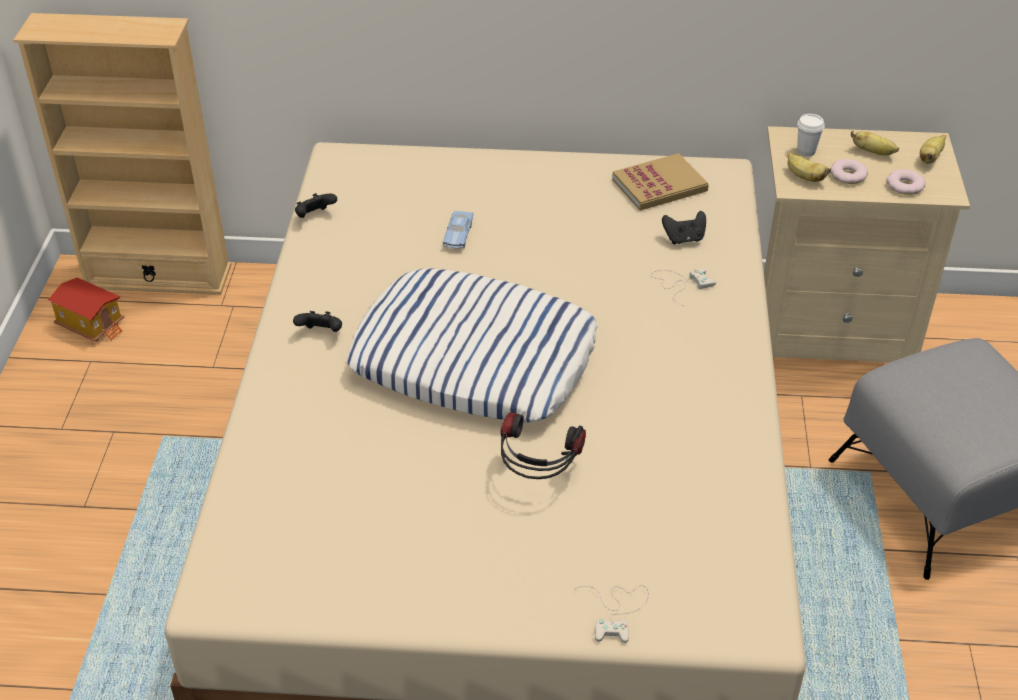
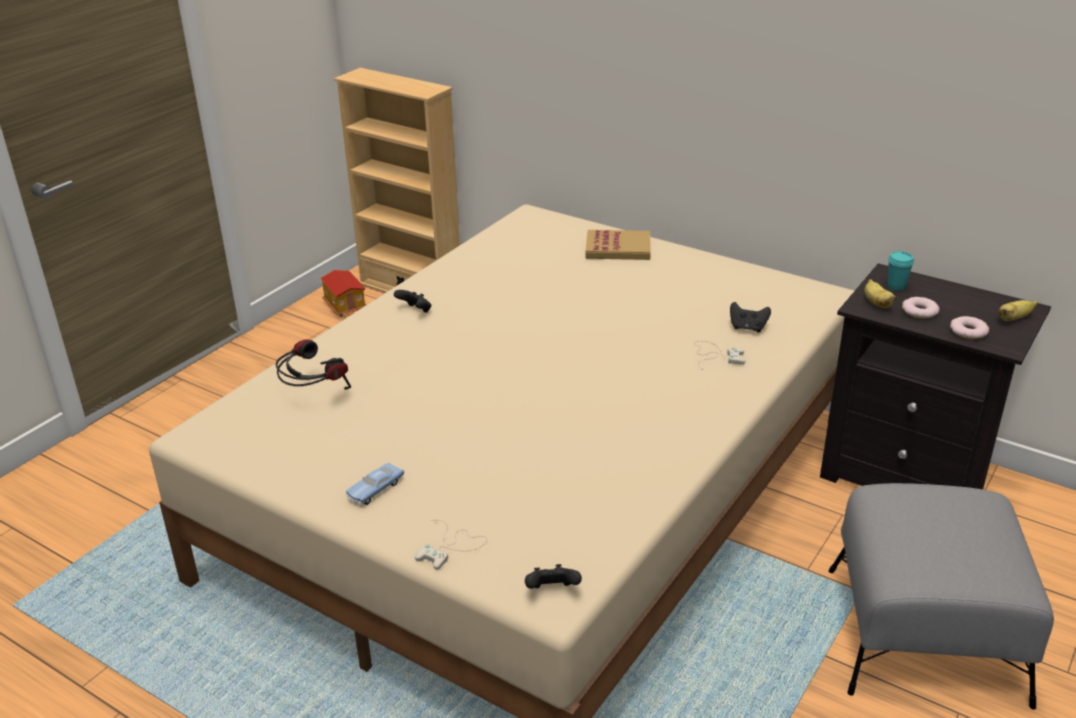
camera: 30 degrees right, 10 degrees down
black game controller [295,193,337,218] -> black game controller moved to [525,564,582,589]
pillow [347,268,598,422] -> none
blue toy car [443,210,473,248] -> blue toy car moved to [346,463,404,505]
headphones [501,413,586,479] -> headphones moved to [275,339,351,390]
book [612,153,709,211] -> book moved to [586,230,651,260]
beige nightstand [764,126,970,362] -> black nightstand [820,263,1051,489]
white cup [797,114,825,156] -> turquoise cup [888,251,914,291]
banana [851,131,899,156] -> none

